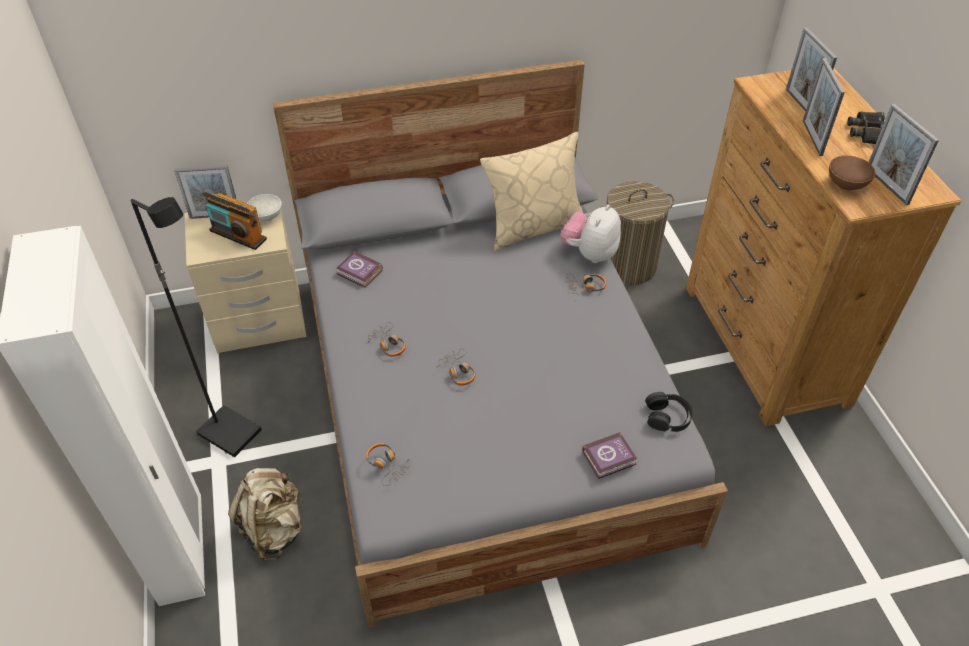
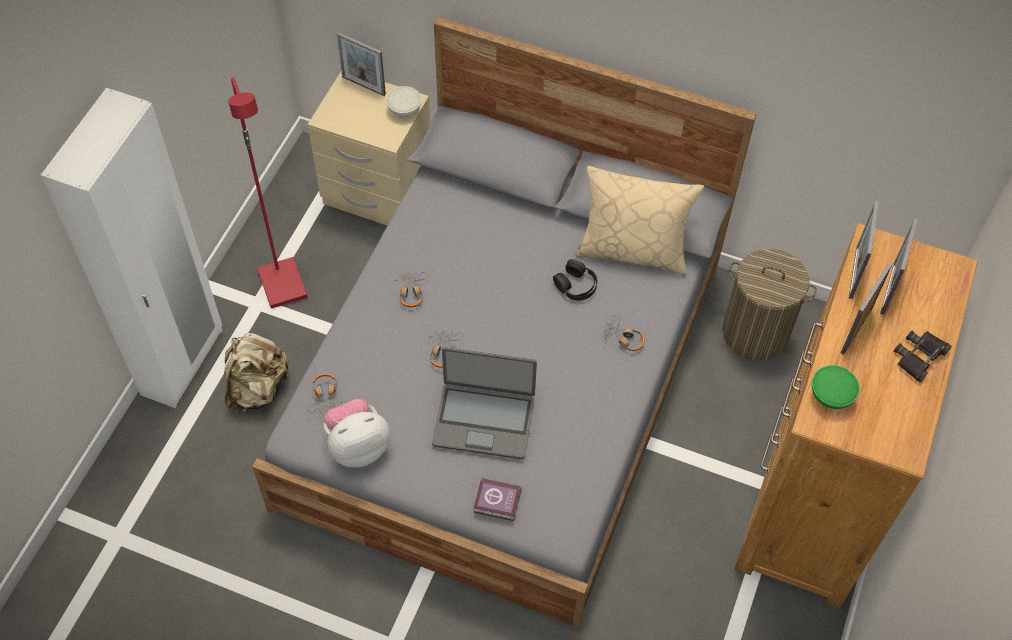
camera: 35 degrees right, 10 degrees up
black floor lamp [131,197,262,457] -> red floor lamp [228,77,308,308]
radio [202,192,267,250] -> none
book [337,251,383,288] -> none
plush toy [560,204,621,263] -> plush toy moved to [323,399,390,467]
black headphones [645,392,693,432] -> black headphones moved to [553,259,597,301]
brown bowl [829,156,875,190] -> green bowl [812,365,860,409]
picture frame [869,104,939,205] -> picture frame moved to [849,201,879,299]
none -> laptop [432,347,537,459]

